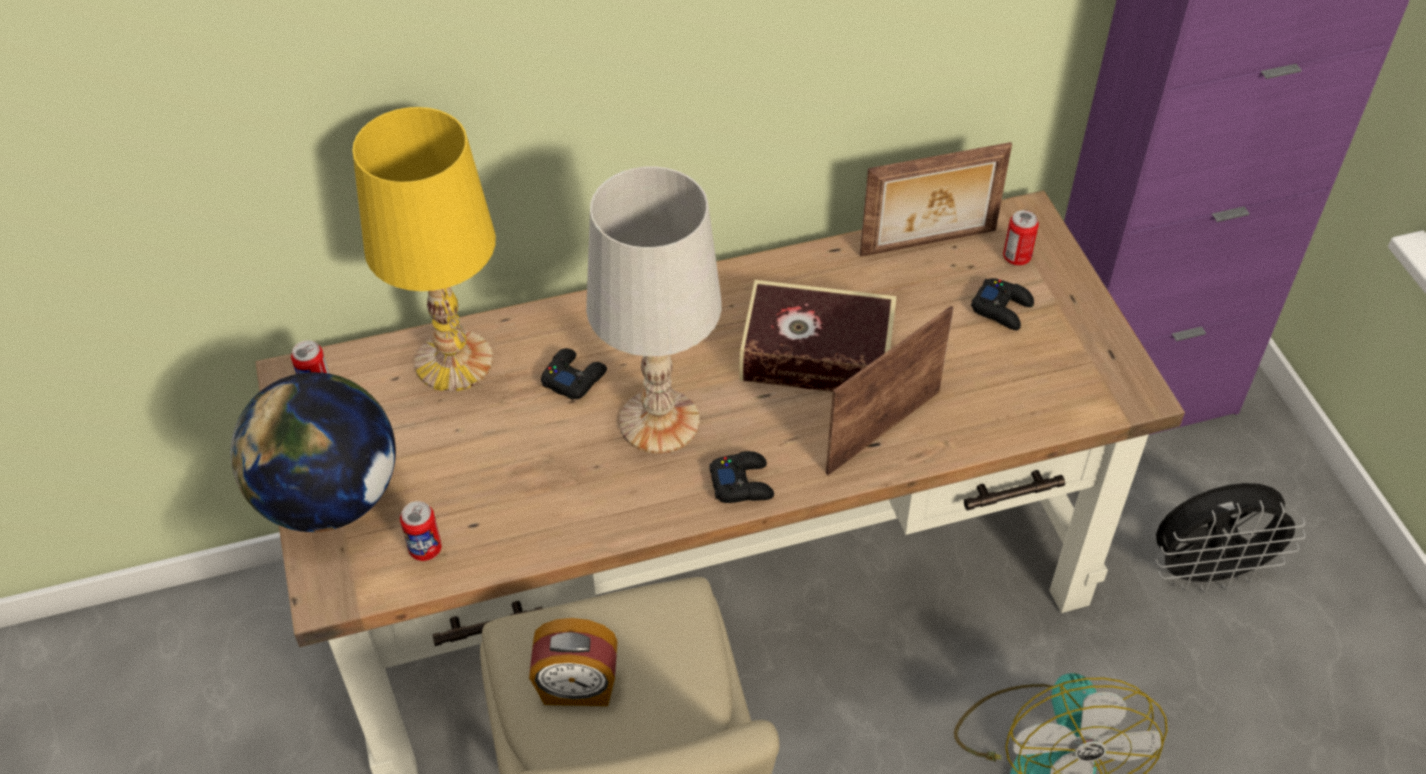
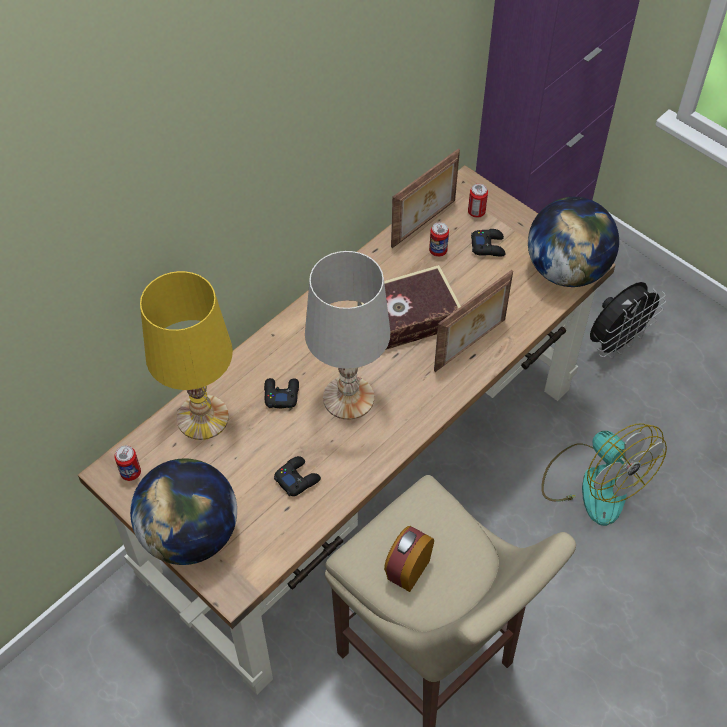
camera: 30 degrees left, 5 degrees up
can [400,501,442,561] -> can moved to [429,222,449,257]
alarm clock [529,618,618,706] -> alarm clock turned 150 degrees clockwise [384,526,434,592]
black game controller [709,451,774,503] -> black game controller moved to [274,456,321,496]
picture frame [826,306,954,475] -> picture frame turned 150 degrees counterclockwise [434,270,513,372]
none -> globe [528,197,619,287]

